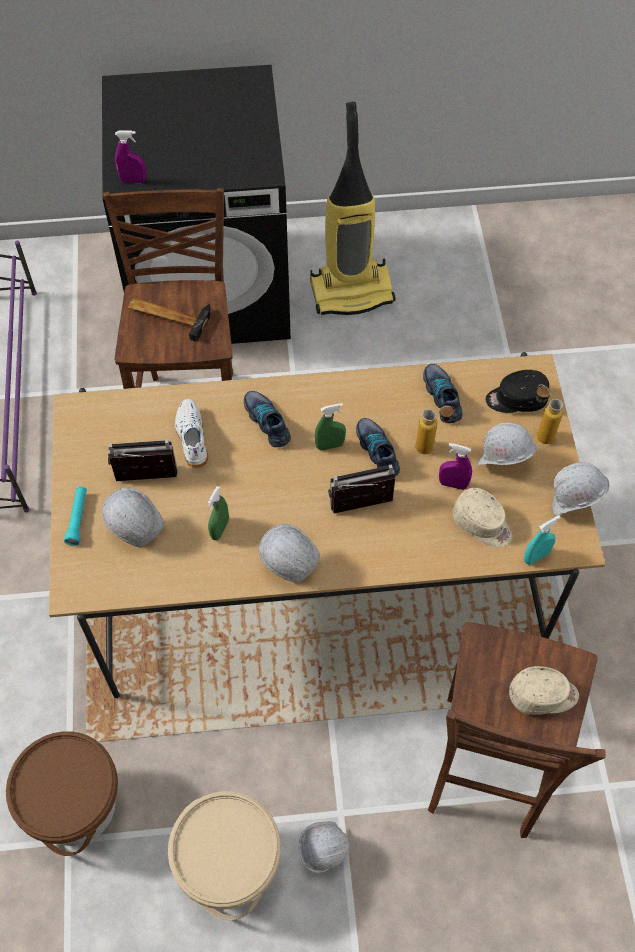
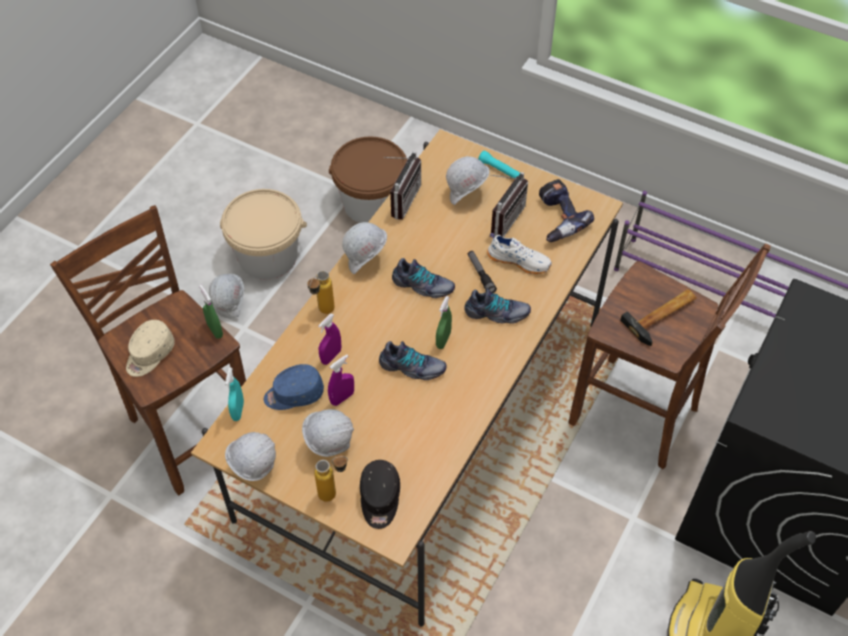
camera: 125 degrees right, 5 degrees down
purple spray bottle [115,130,146,183] -> purple spray bottle moved to [318,313,341,365]
green spray bottle [208,486,229,540] -> green spray bottle moved to [199,285,223,339]
radio [328,464,395,513] -> radio moved to [383,151,421,220]
bottle [416,405,455,454] -> bottle moved to [307,270,335,314]
shoe [423,364,463,423] -> shoe moved to [392,258,455,298]
beige cap [452,488,512,547] -> blue cap [264,364,324,410]
black cap [486,370,549,413] -> black cap turned 150 degrees clockwise [360,460,400,529]
none -> flashlight [468,251,497,293]
none -> power drill [539,179,594,242]

